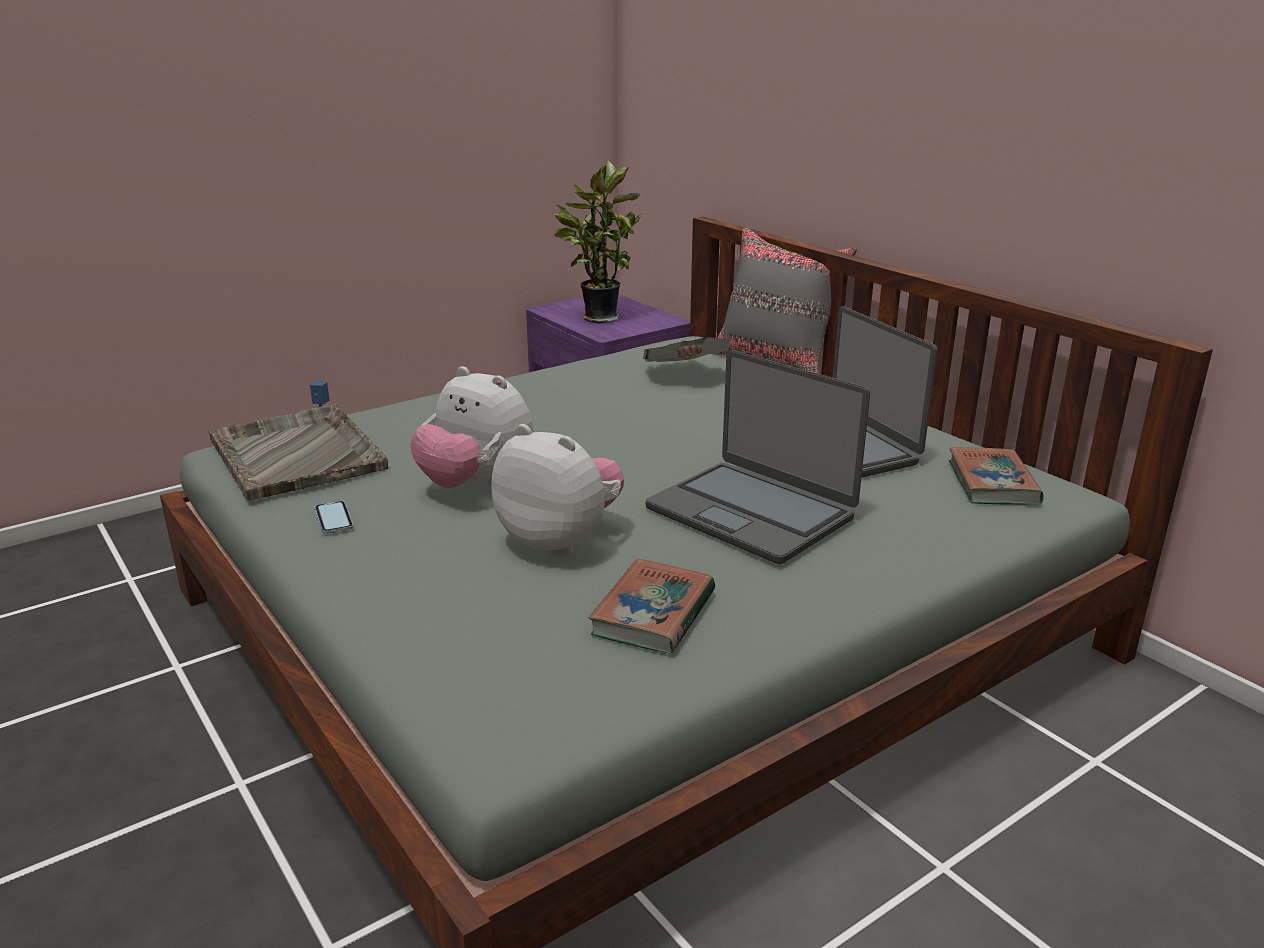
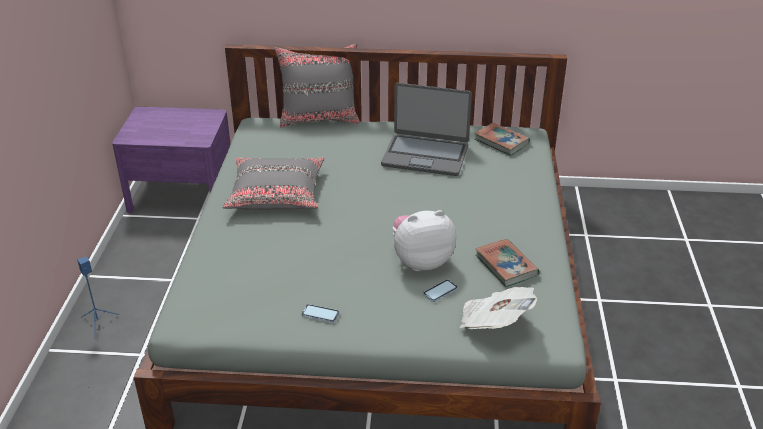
camera: 50 degrees left, 10 degrees up
grey tray [209,404,388,501] -> none
plush toy [410,366,534,488] -> none
potted plant [555,160,641,323] -> none
newspaper [643,337,732,362] -> newspaper moved to [460,287,537,329]
laptop [646,350,870,564] -> none
none -> grey pillow [223,158,324,210]
none -> phone [423,280,458,302]

